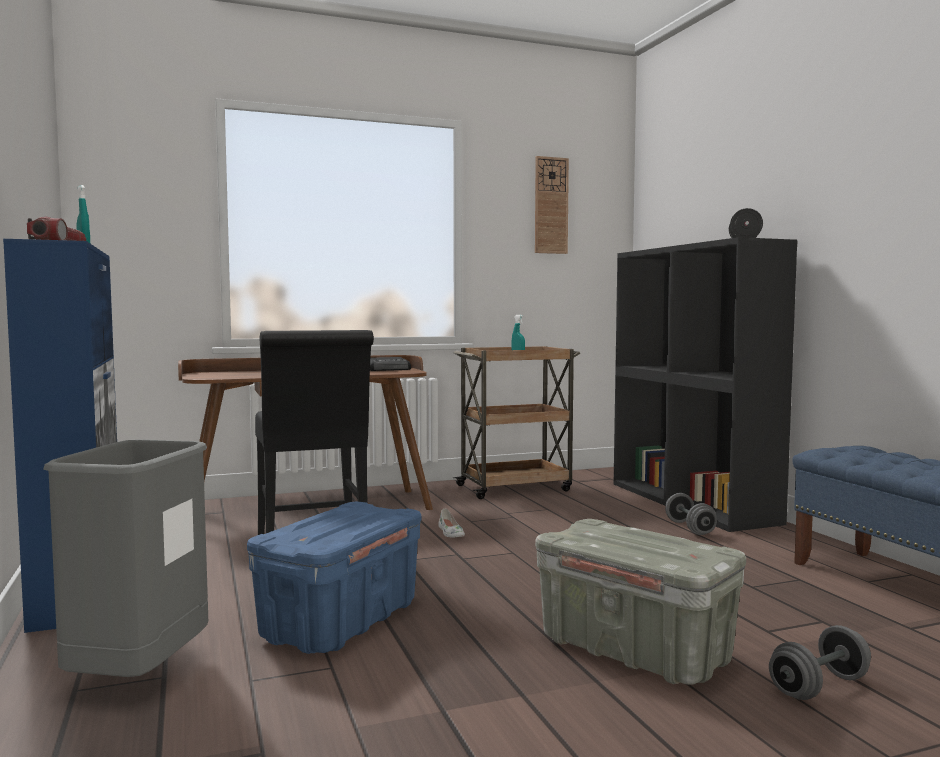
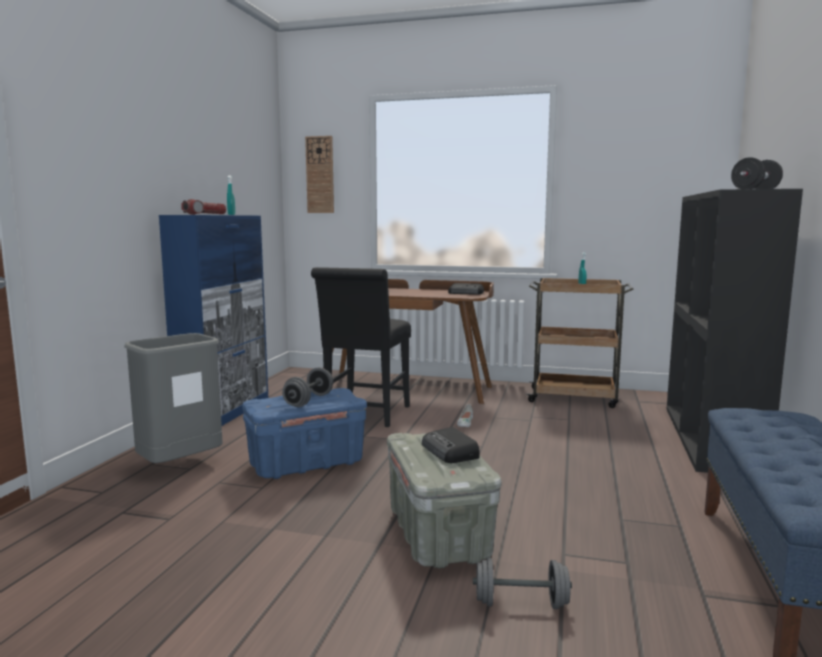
camera: 35 degrees right, 5 degrees up
wall clock [535,156,569,254] -> wall clock moved to [305,136,334,213]
grey dumbbell [665,493,717,535] -> grey dumbbell moved to [282,367,333,407]
none -> radio [422,427,480,463]

